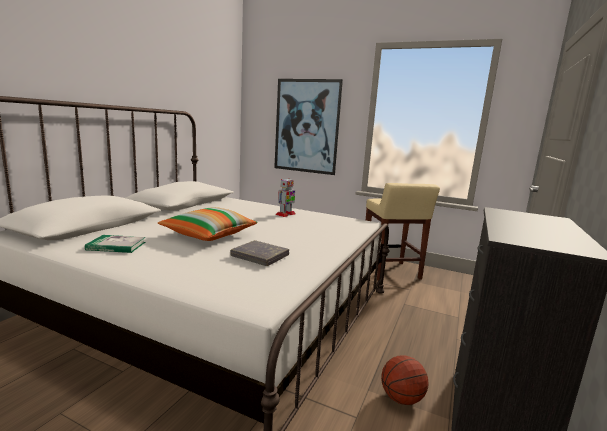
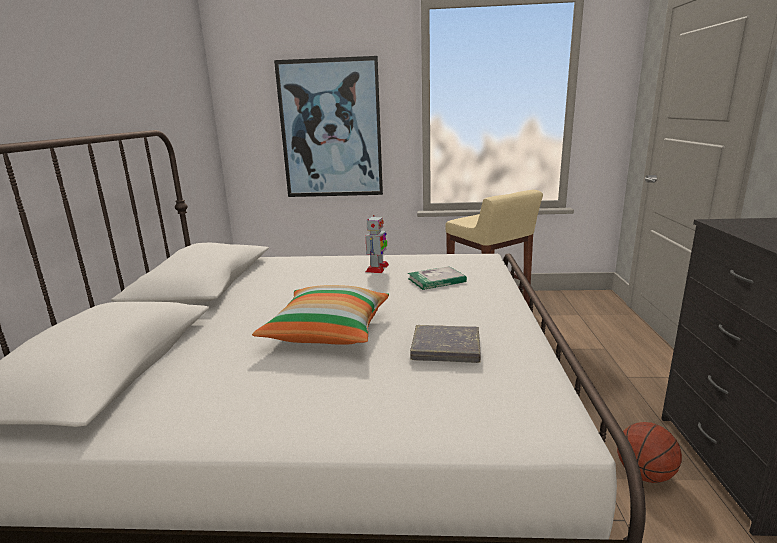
camera: 20 degrees left, 5 degrees up
book [85,235,145,253] -> book moved to [408,266,467,290]

